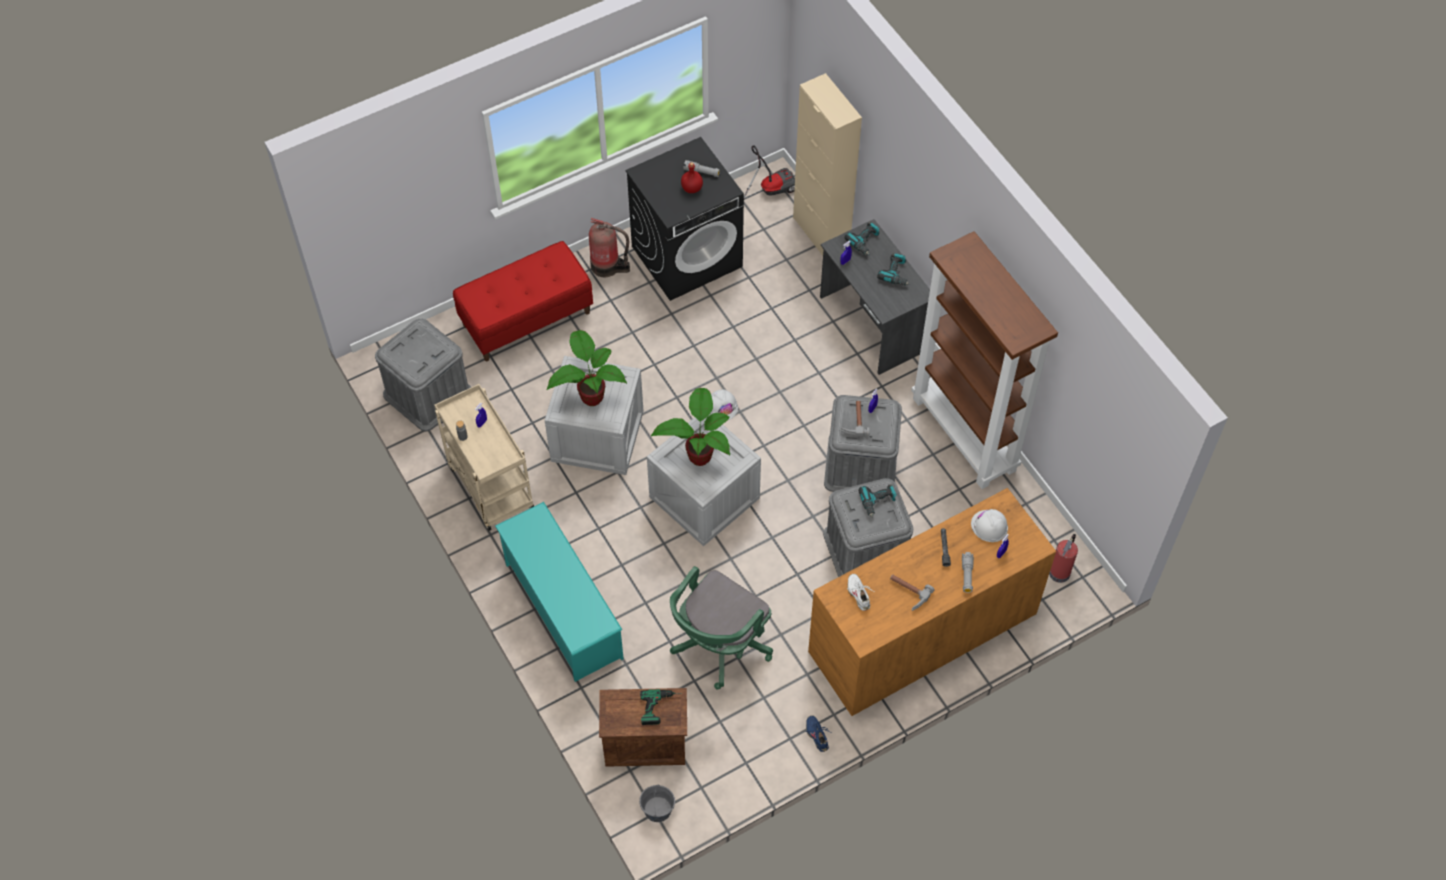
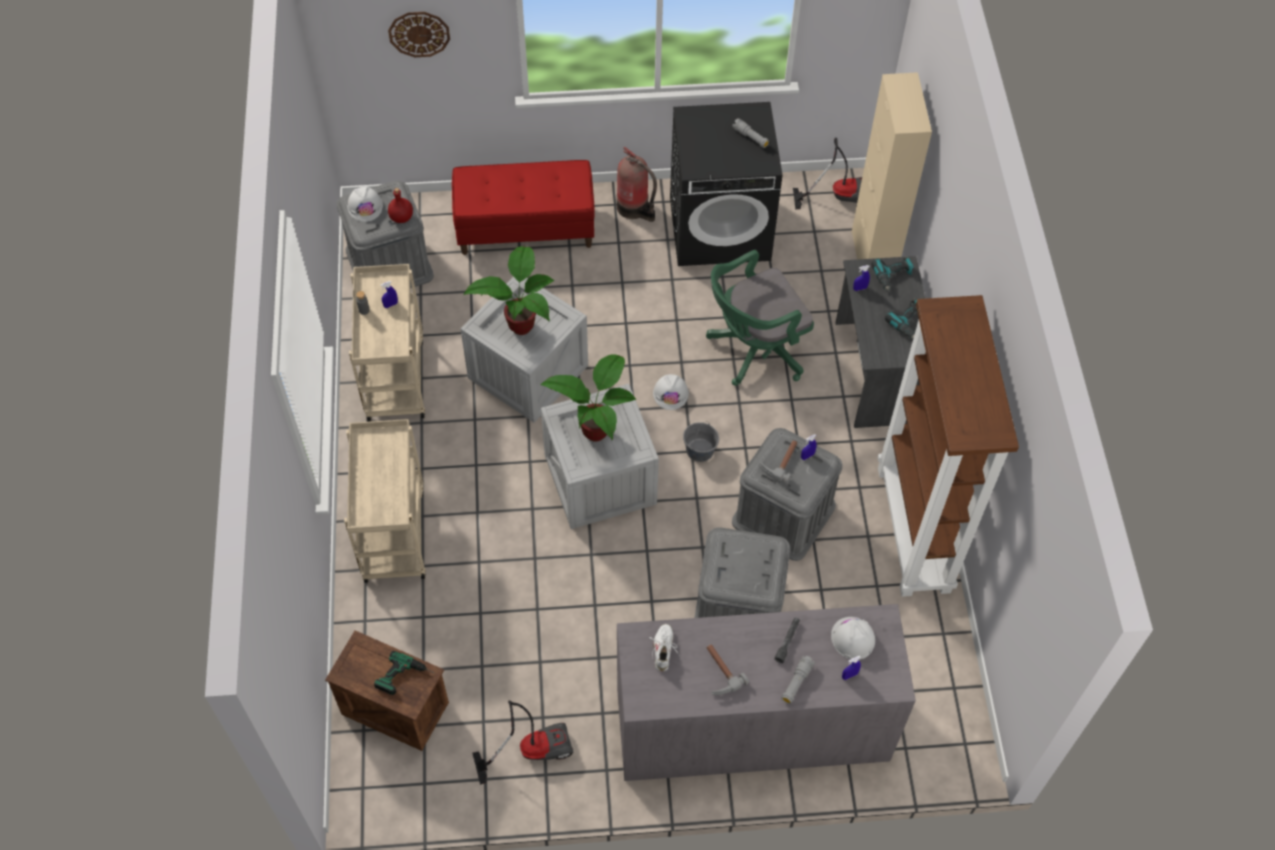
camera: 25 degrees right, 0 degrees up
turquoise shoe rack [495,502,624,682] -> beige cart [344,419,426,583]
grey bucket [639,784,675,822] -> grey bucket moved to [683,421,719,462]
green office chair [670,566,773,690] -> green office chair moved to [706,250,814,386]
red bottle [681,162,703,193] -> red bottle moved to [388,188,413,223]
blue shoe [806,715,833,752] -> none
brown dresser [808,488,1056,716] -> grey dresser [617,604,916,781]
power drill [859,484,897,518] -> none
fire extinguisher [1049,534,1078,583] -> none
none -> white hard hat [347,187,383,222]
none -> wall clock [388,12,450,57]
none -> vacuum cleaner [472,700,574,785]

